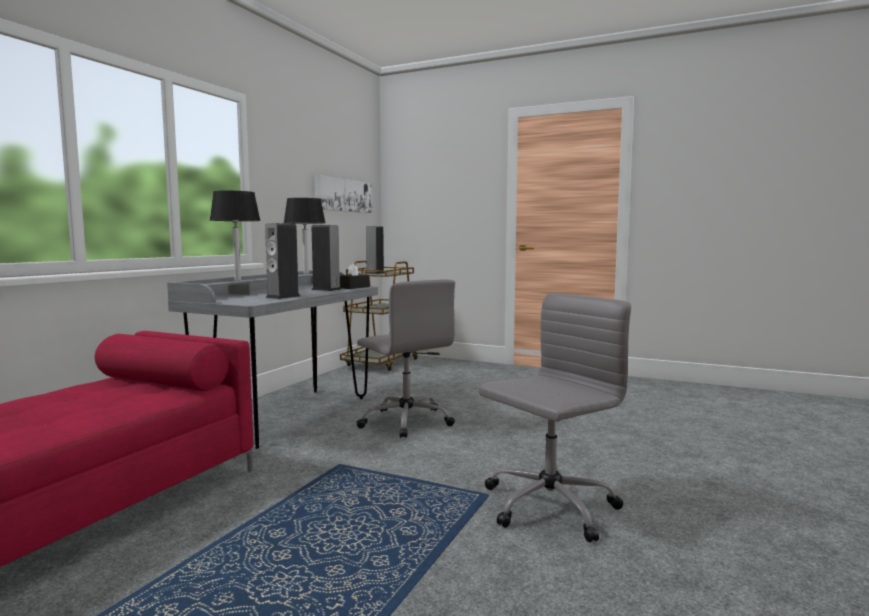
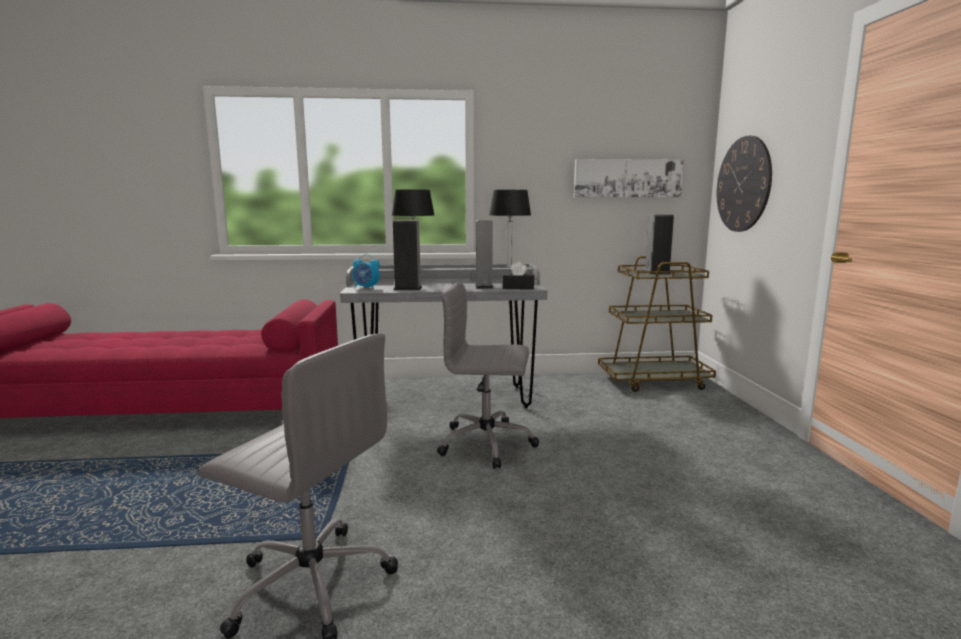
camera: 60 degrees right, 5 degrees up
grey office chair [356,280,455,438] -> grey office chair turned 75 degrees clockwise [437,281,539,469]
none -> alarm clock [352,254,380,289]
none -> wall clock [716,136,772,232]

